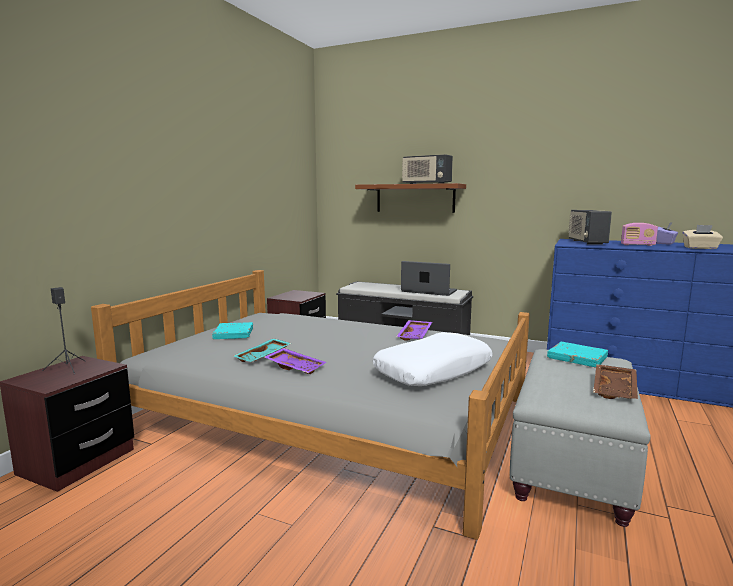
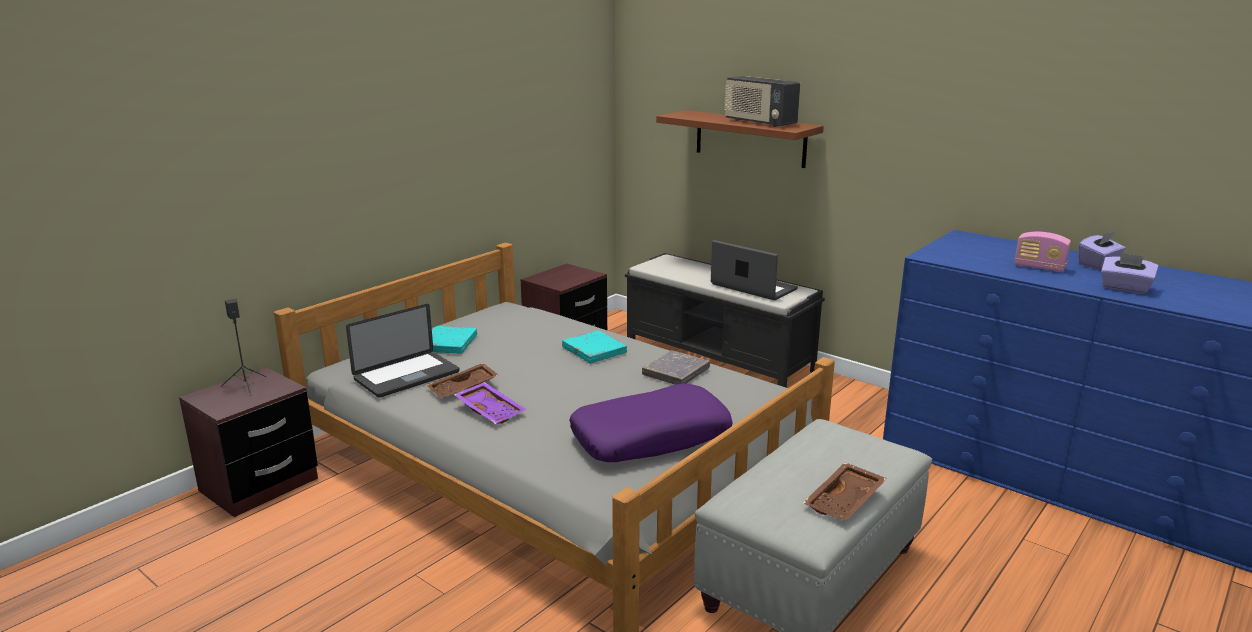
camera: 15 degrees right, 10 degrees up
turquoise tray [234,338,292,362] -> brown tray [427,363,498,398]
white pillow [373,332,493,386] -> purple pillow [569,383,733,462]
purple tray [396,320,432,341] -> grey book [642,350,710,385]
turquoise book [547,342,608,367] -> turquoise book moved to [562,331,627,363]
radio [568,210,612,245] -> none
beige tissue box [683,225,723,249] -> purple tissue box [1101,252,1158,294]
none -> laptop [346,304,460,398]

